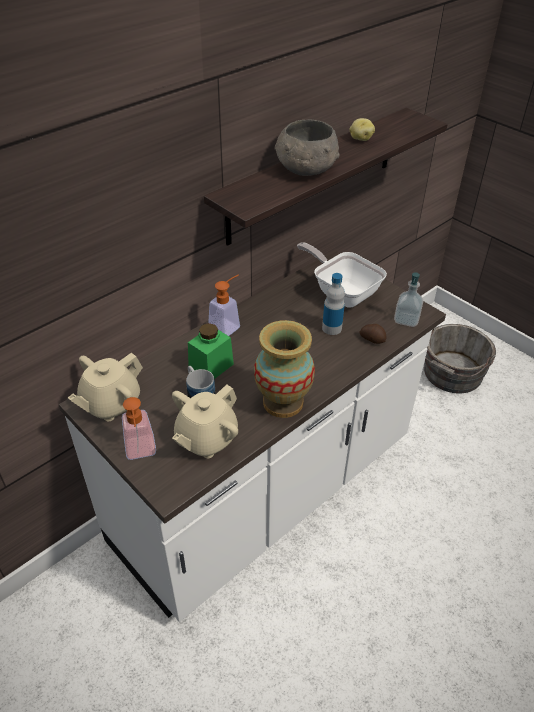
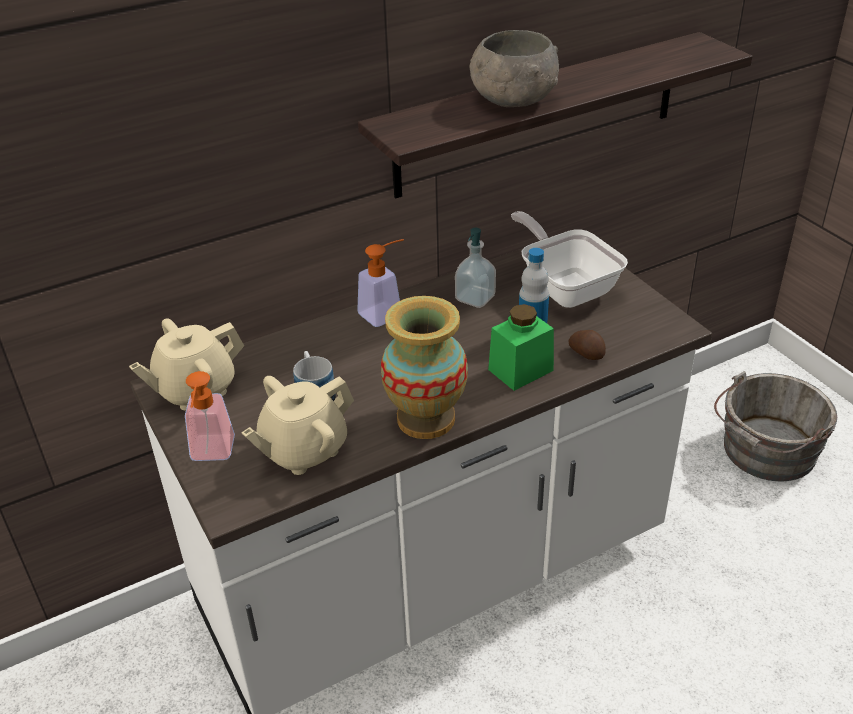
camera: 15 degrees right, 5 degrees down
green jar [188,323,234,379] -> green jar moved to [488,304,554,391]
potato [349,118,375,141] -> none
soap dispenser [394,272,423,327] -> soap dispenser moved to [455,228,496,308]

